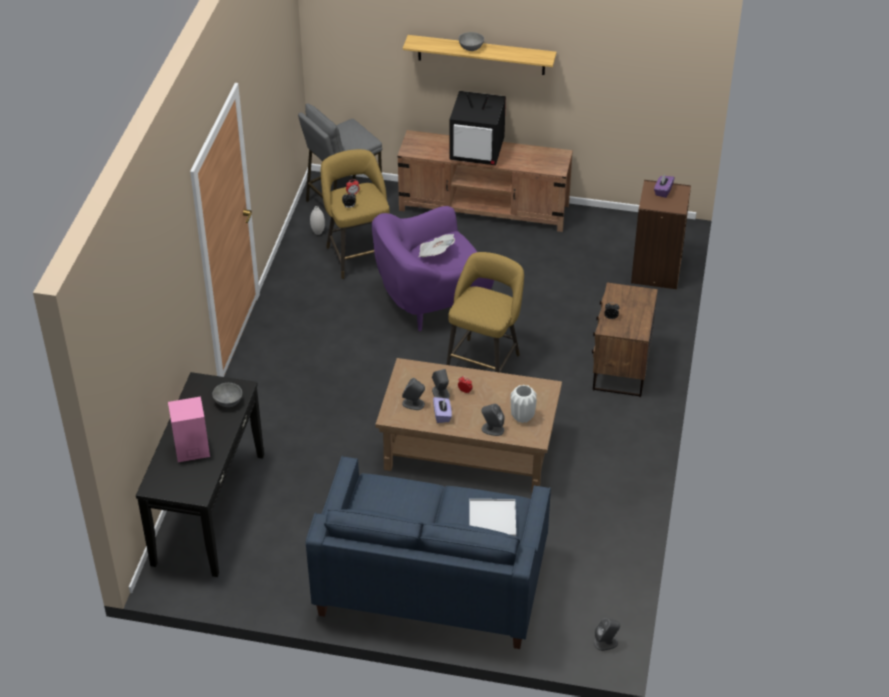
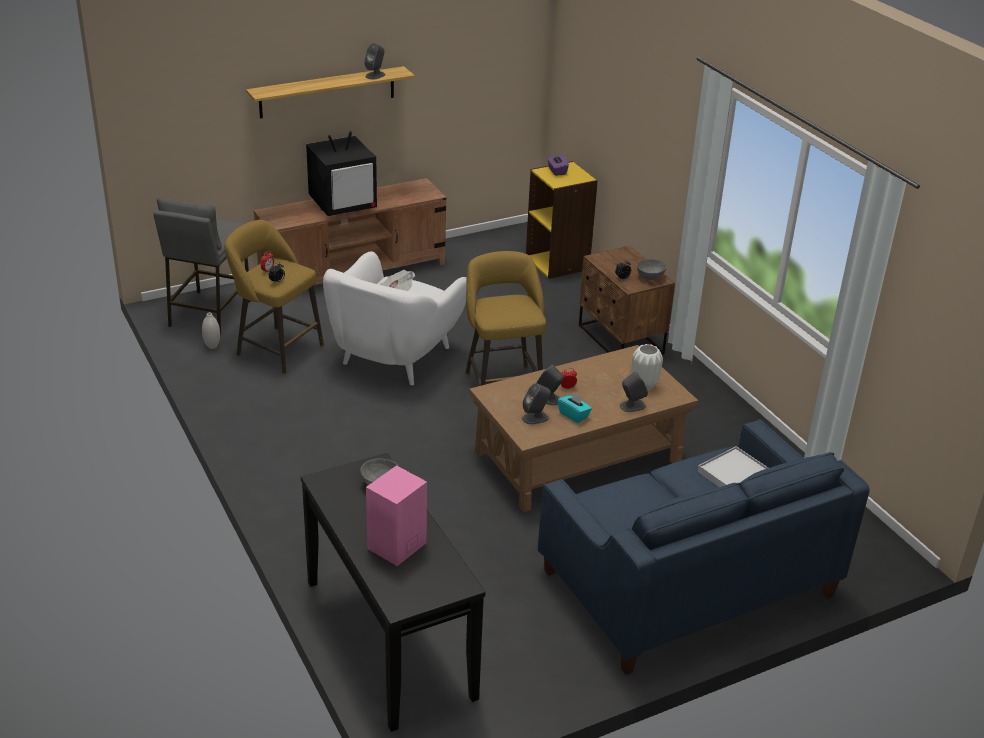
camera: 40 degrees left, 10 degrees down
purple armchair [372,206,494,331] -> white armchair [323,252,467,385]
purple tissue box [433,397,452,423] -> turquoise tissue box [558,391,592,423]
grey bowl [459,32,484,51] -> grey bowl moved to [637,259,666,280]
grey speaker [594,618,620,651] -> grey speaker moved to [364,43,385,80]
brown bookcase [631,180,691,289] -> yellow bookcase [526,161,598,279]

